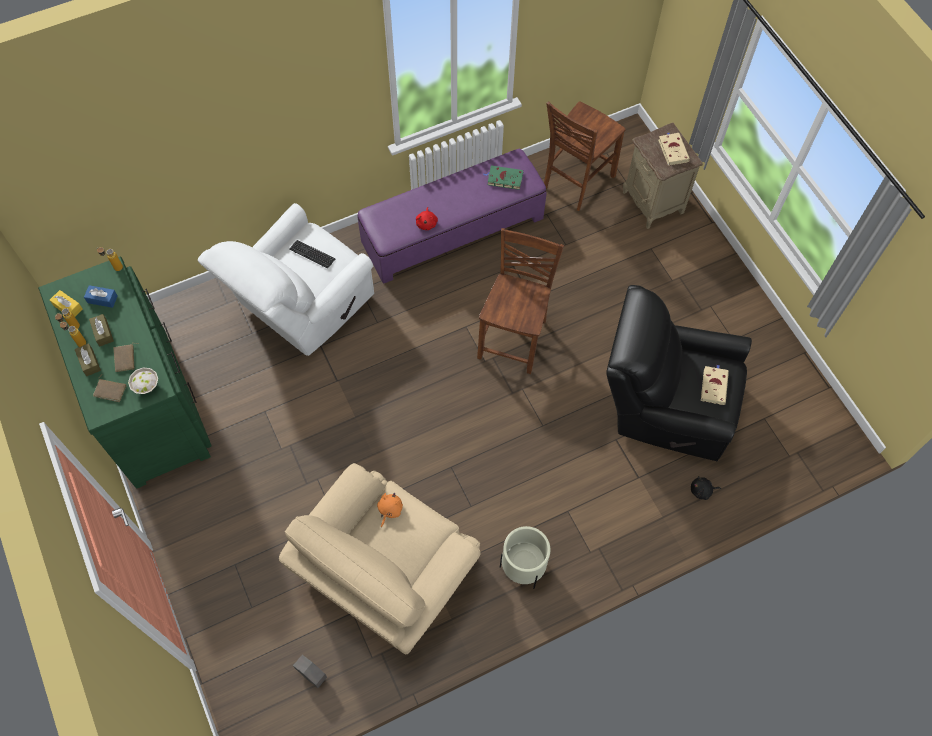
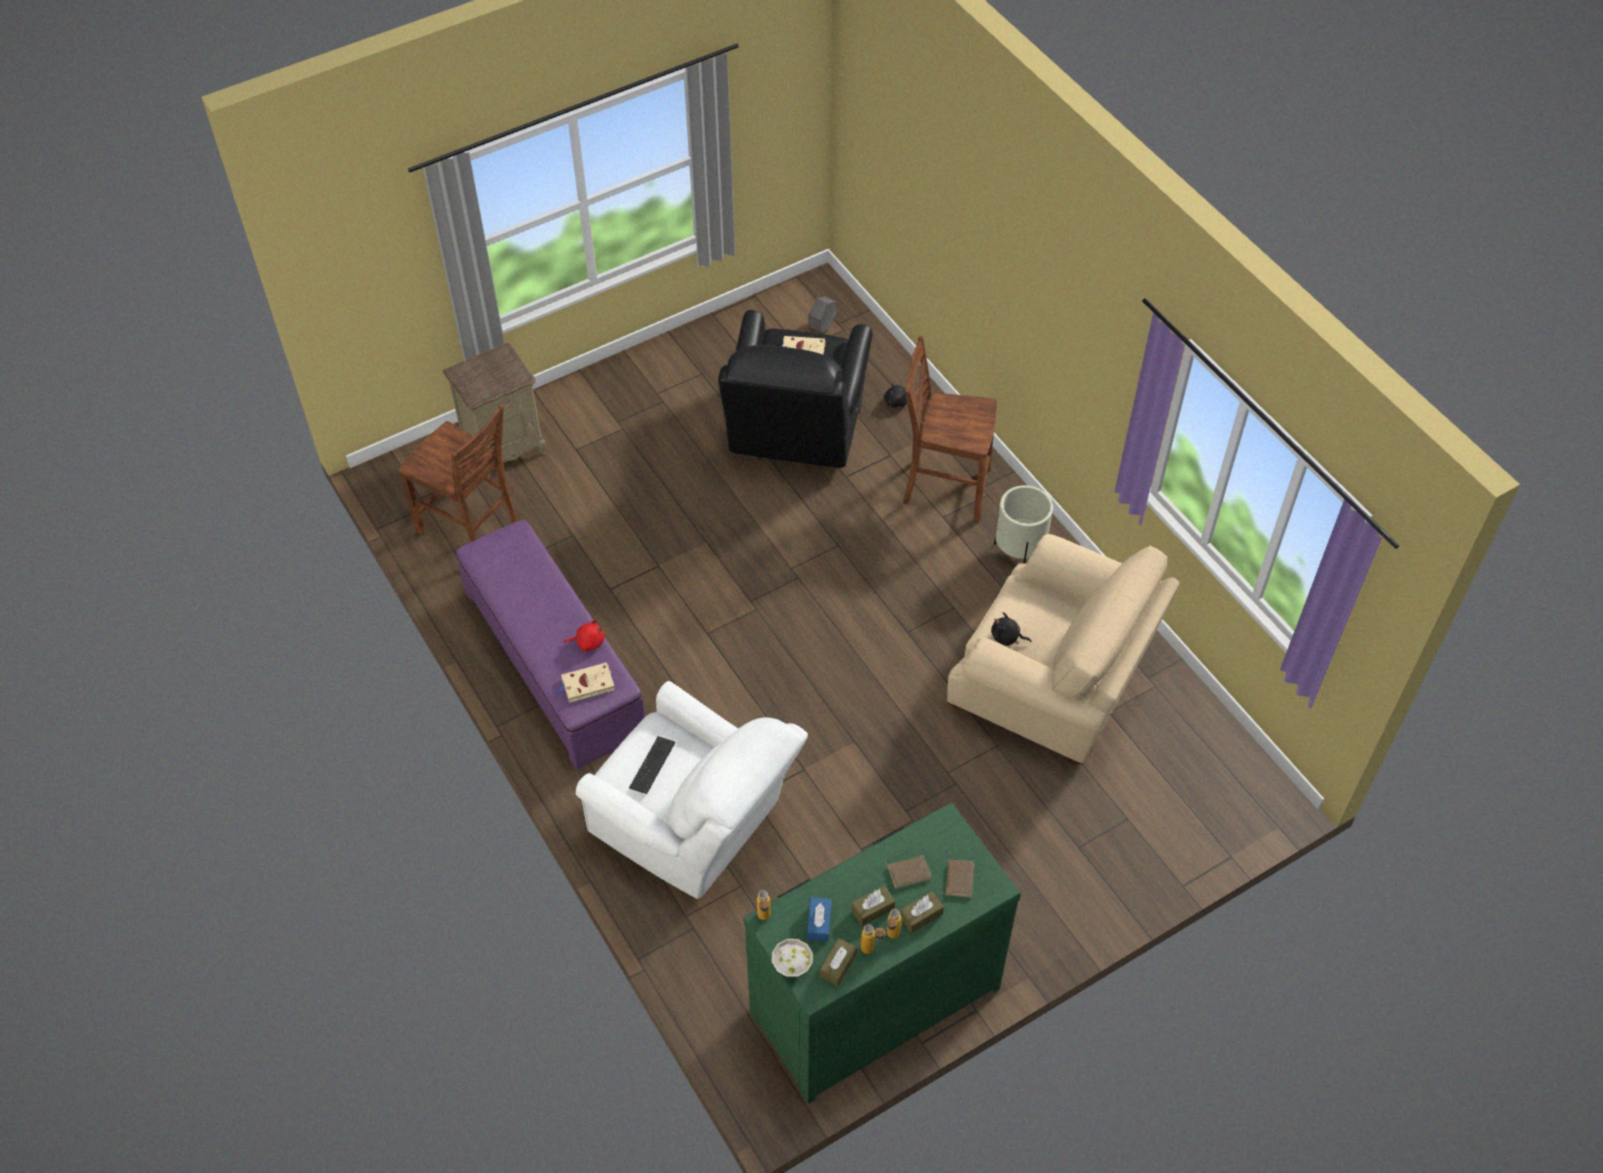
camera: 95 degrees left, 10 degrees down
yellow tissue box [50,290,83,317] -> brown tissue box [820,938,857,986]
white bowl [128,367,158,394] -> white bowl moved to [772,939,813,977]
grey planter [293,655,327,688] -> grey planter moved to [808,296,836,332]
orange plush toy [377,493,403,527] -> black plush toy [991,612,1031,646]
brown chair [477,228,564,374] -> brown chair moved to [903,336,998,521]
green book [483,165,523,190] -> none
beige book [658,133,690,166] -> beige book moved to [555,662,615,703]

